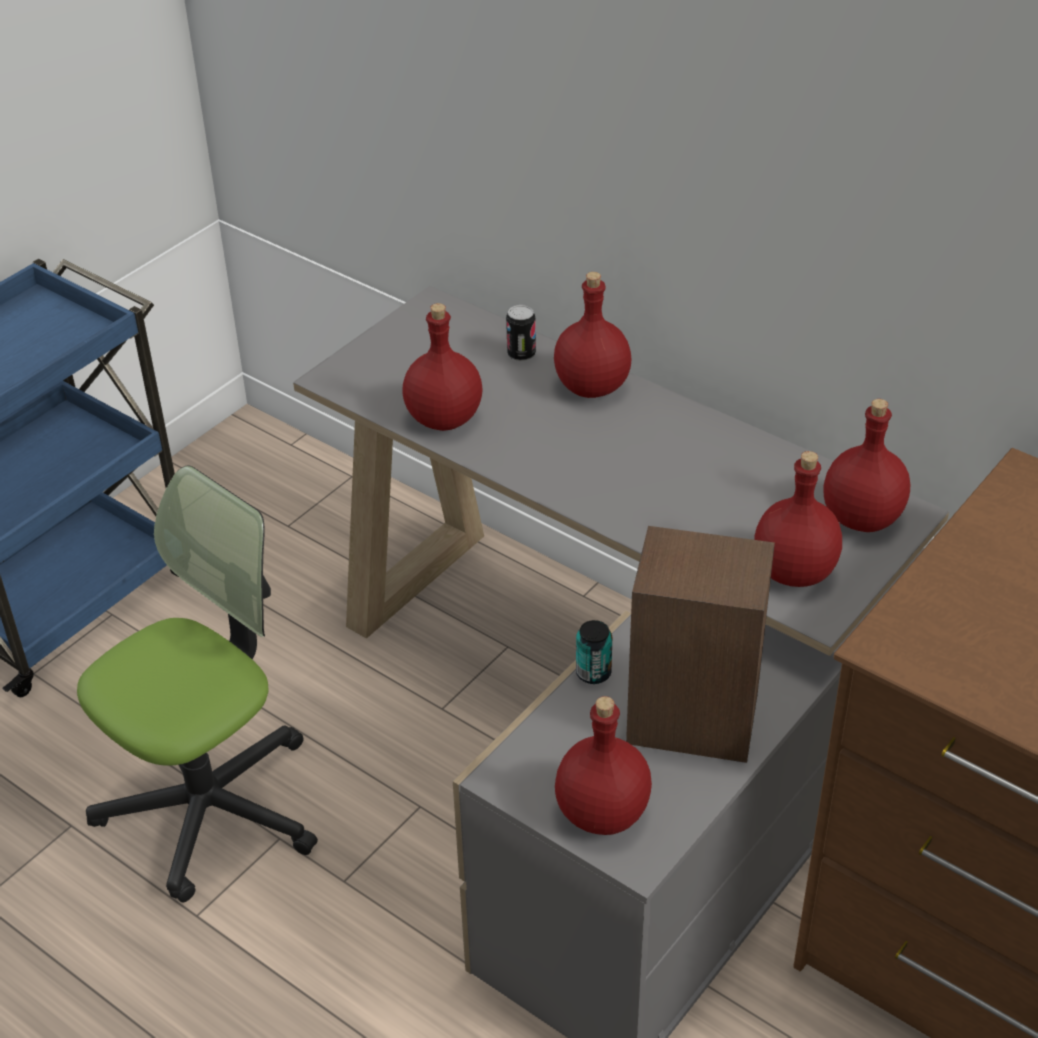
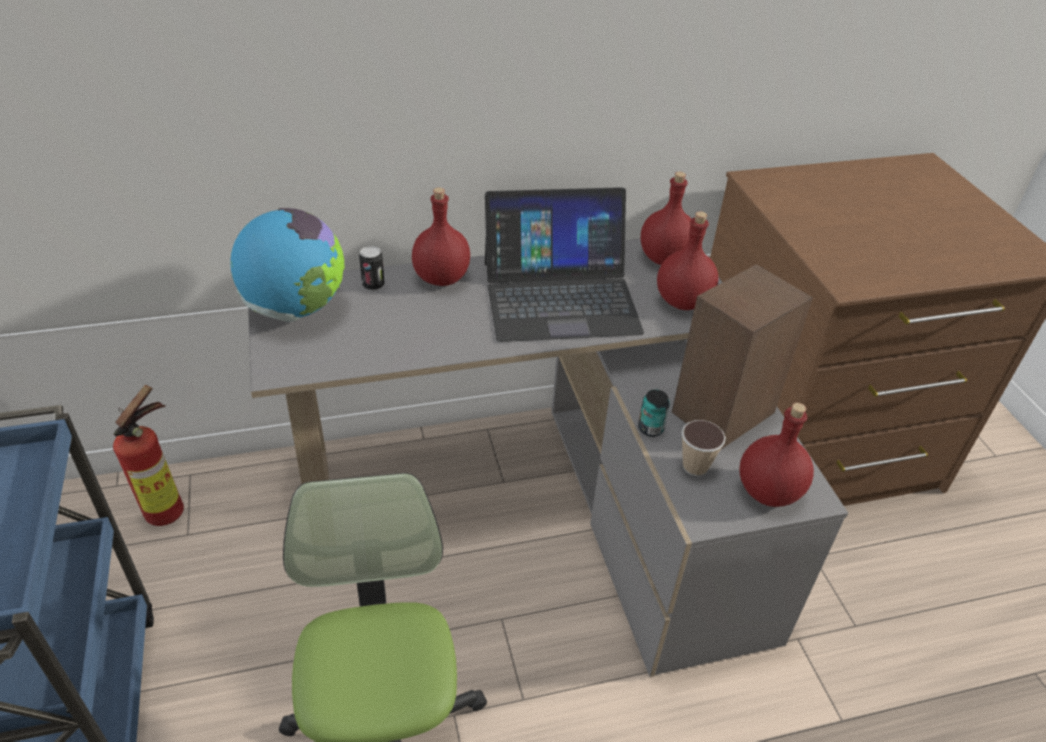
camera: 55 degrees left, 0 degrees up
red bottle [403,303,483,431] -> none
none -> fire extinguisher [113,385,184,526]
none -> globe [230,208,344,321]
none -> laptop [485,187,644,342]
none -> cup [682,420,726,476]

